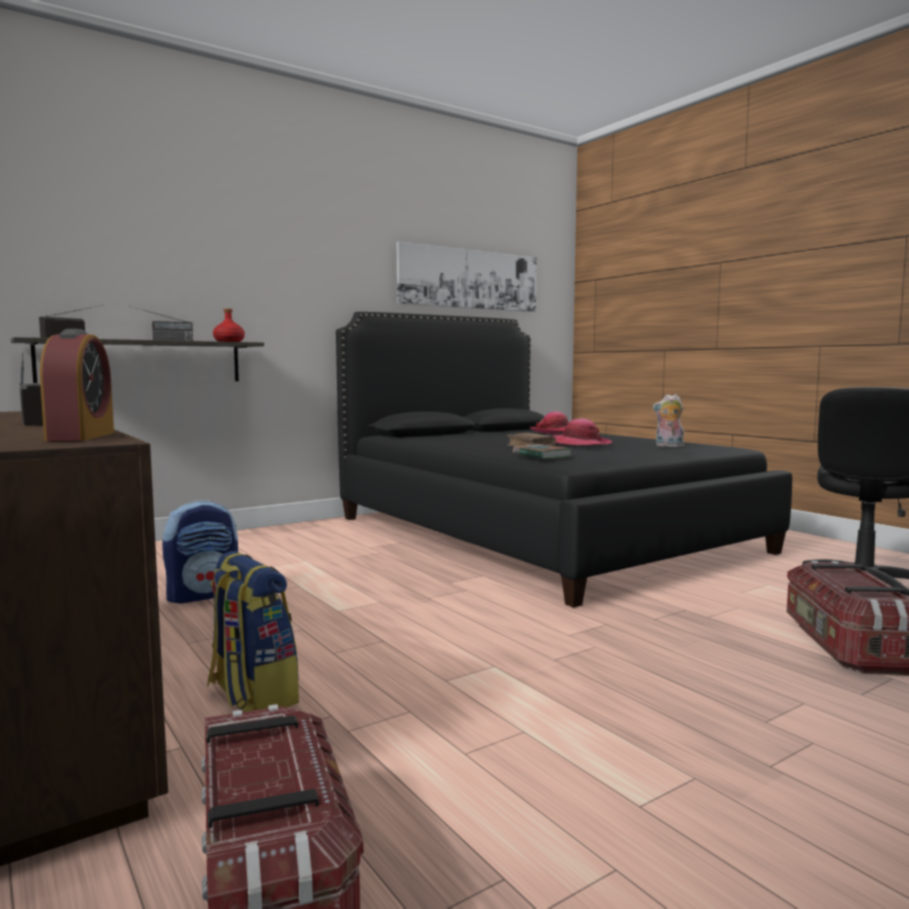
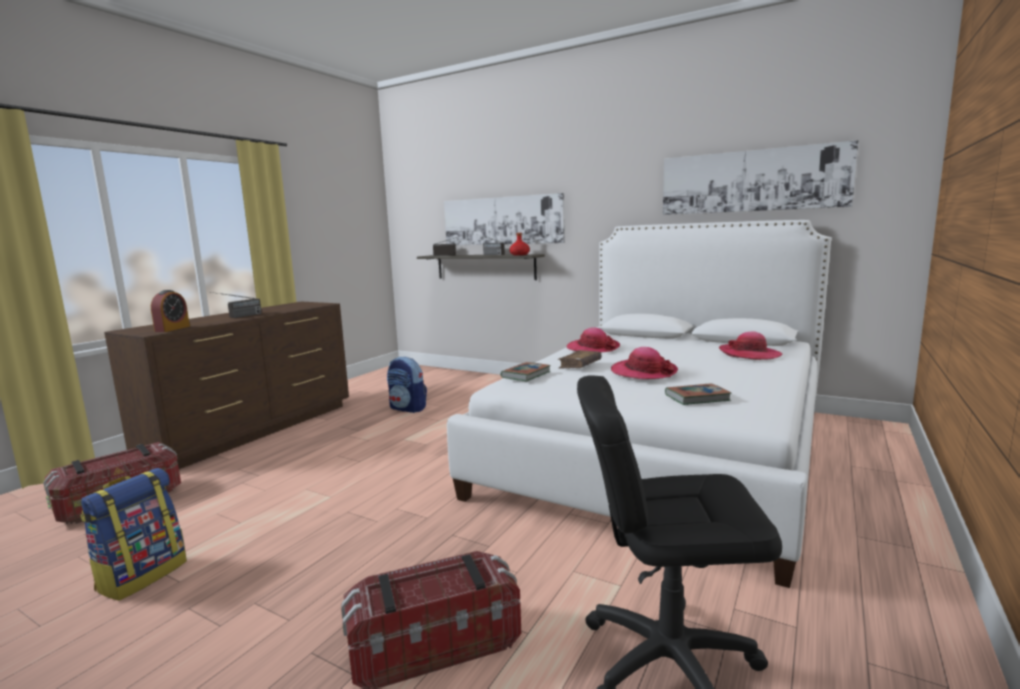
camera: 65 degrees right, 5 degrees up
alarm clock [40,329,114,441] -> alarm clock turned 45 degrees counterclockwise [151,290,190,332]
backpack [207,551,299,712] -> backpack moved to [81,468,187,601]
black bed [336,312,792,608] -> white bed [447,220,831,588]
plush toy [652,394,684,447] -> book [665,383,732,405]
none -> picture [444,193,565,245]
none -> hat [566,327,620,352]

